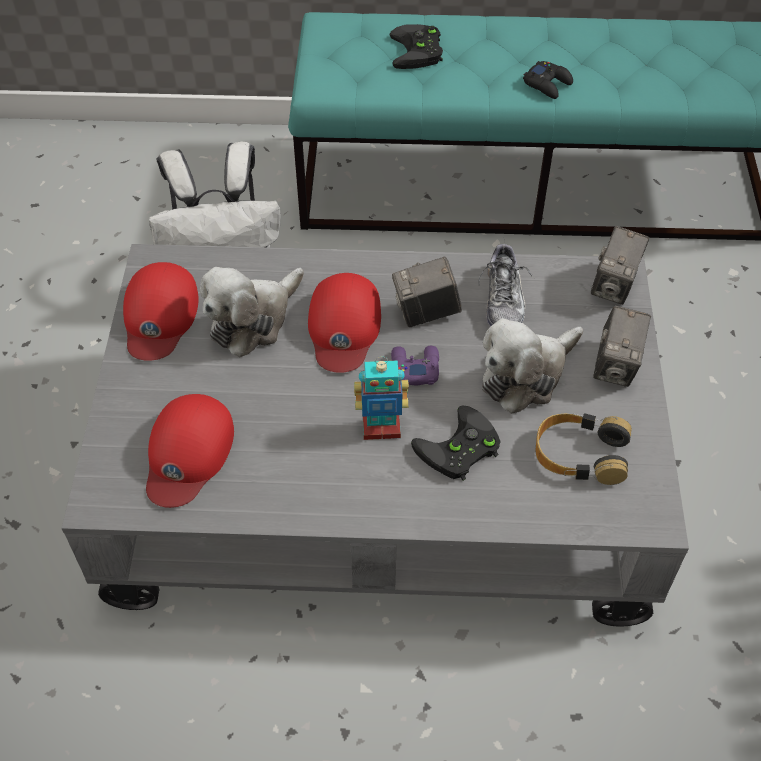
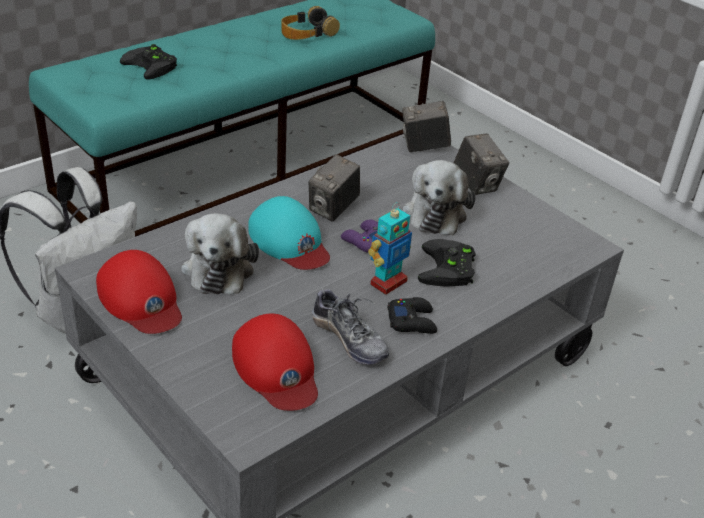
camera: 45 degrees left, 15 degrees down
red cap [308,273,381,373] -> turquoise cap [248,196,330,270]
shoe [479,244,534,326] -> shoe moved to [312,286,389,365]
black game controller [523,61,573,99] -> black game controller moved to [387,297,437,334]
headphones [535,413,632,485] -> headphones moved to [281,6,340,40]
camera [591,226,649,305] -> camera turned 105 degrees clockwise [402,101,451,152]

